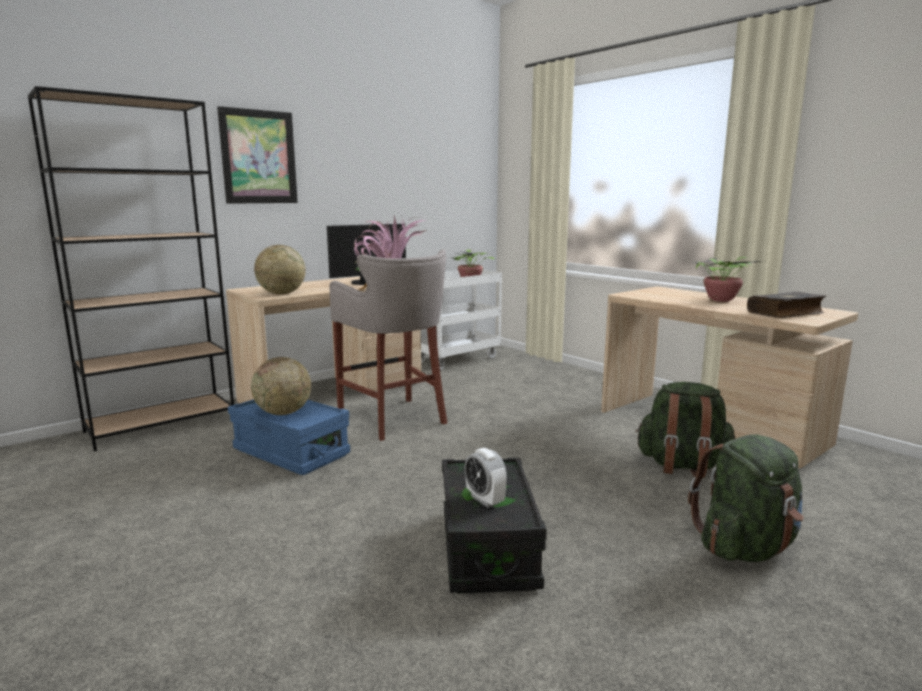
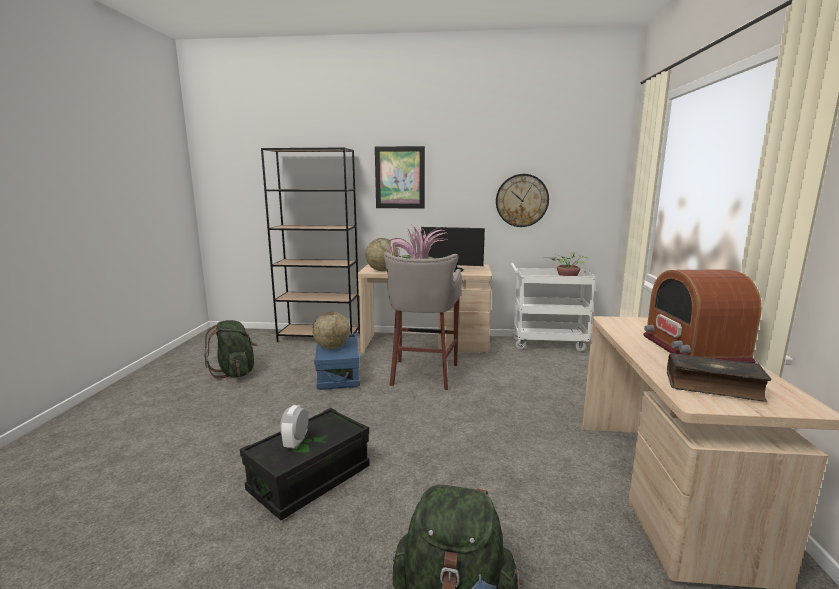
camera: 45 degrees right, 0 degrees up
green backpack [635,382,735,478] -> green backpack moved to [203,320,258,379]
potted plant [694,257,764,302] -> radio [644,269,762,363]
none -> wall clock [496,174,549,227]

